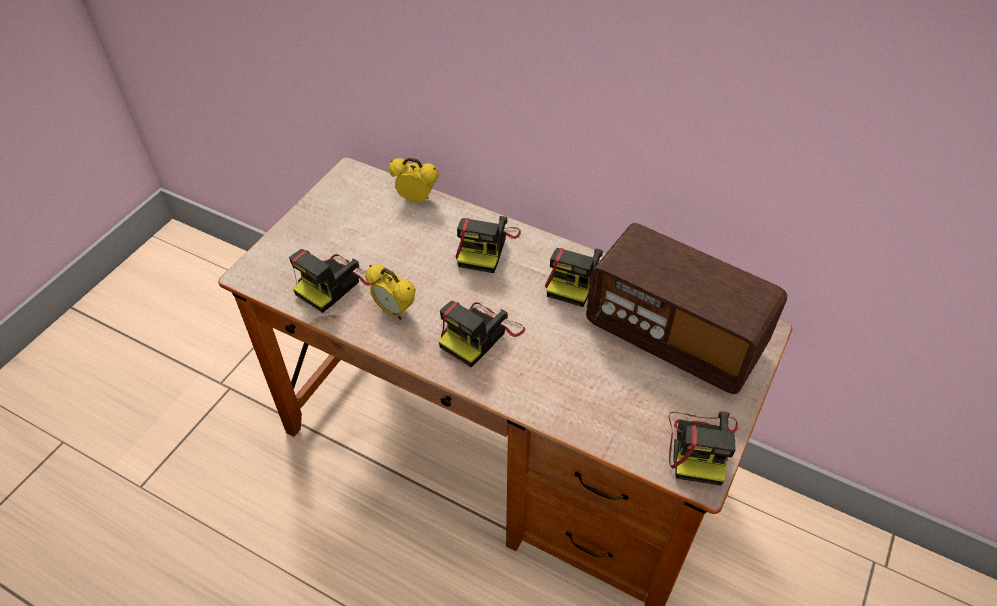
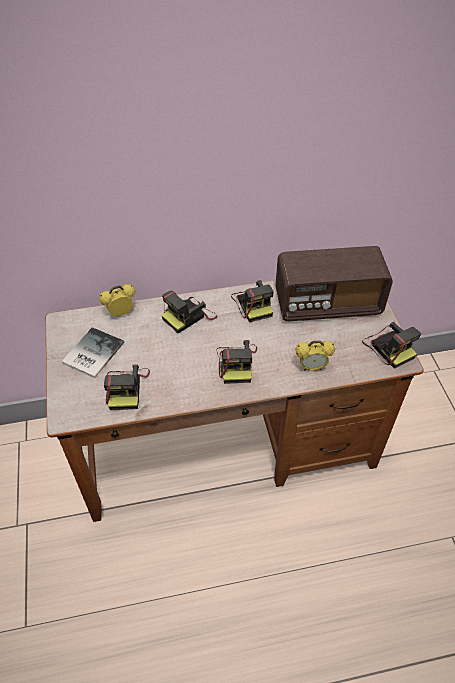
camera: 40 degrees left, 0 degrees up
alarm clock [365,264,416,320] -> alarm clock moved to [295,340,335,371]
camera [455,216,521,273] -> camera turned 75 degrees clockwise [162,291,218,333]
none -> book [62,327,124,378]

